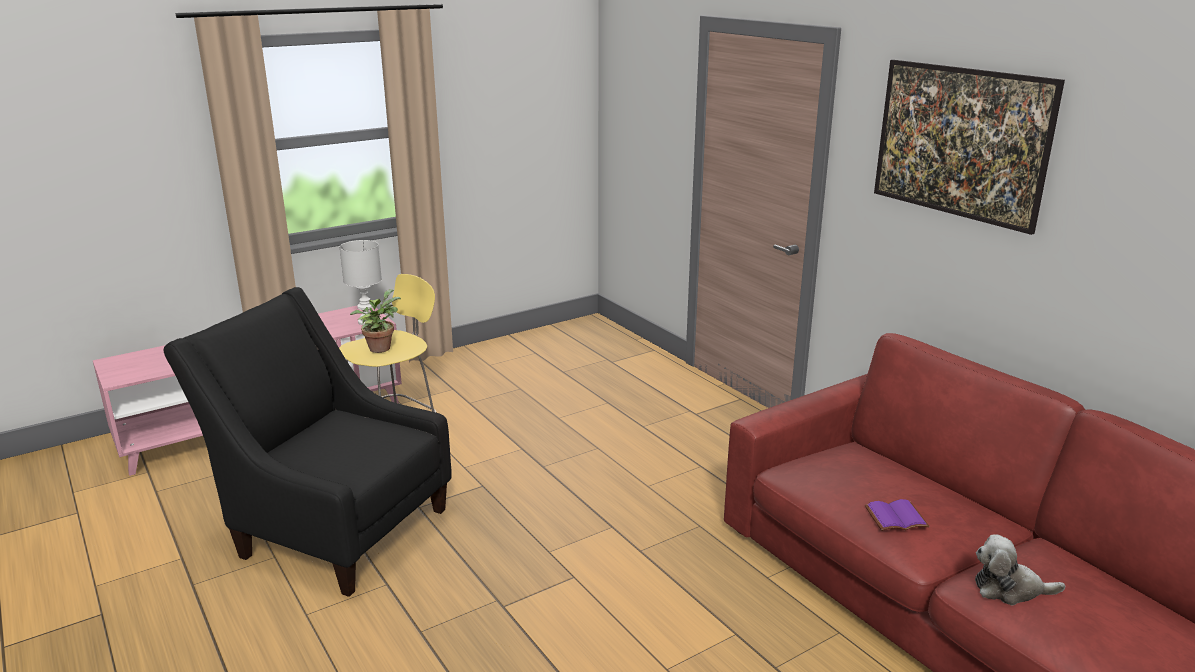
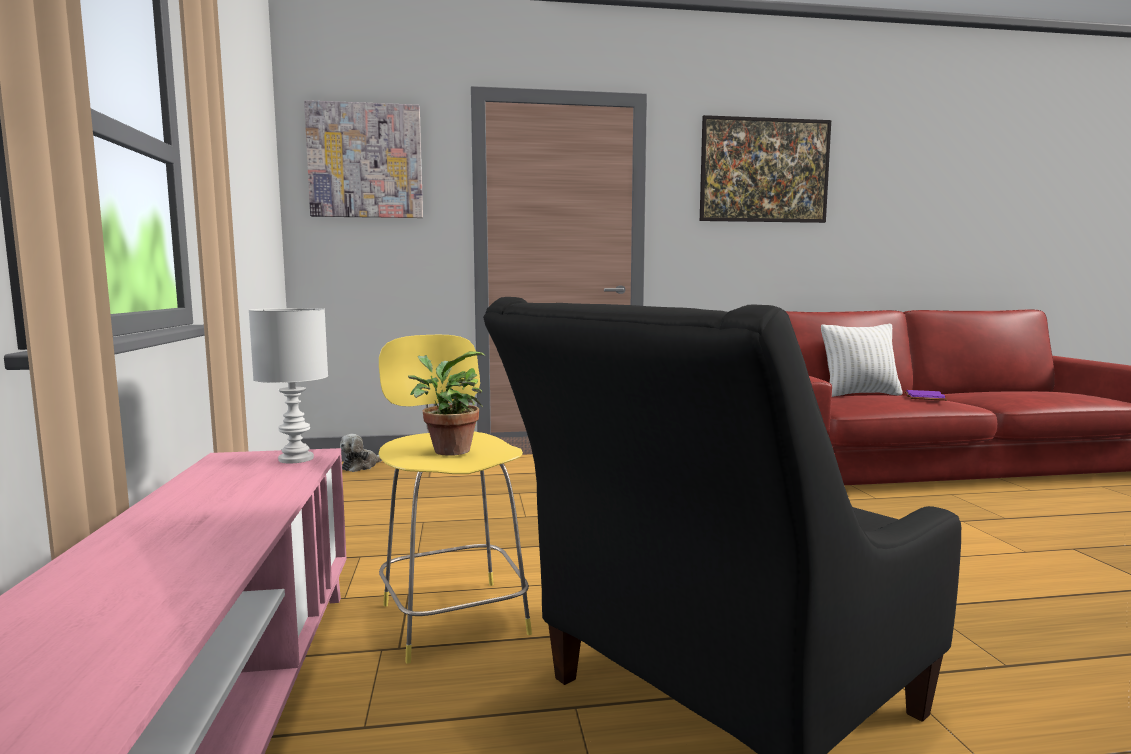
camera: 65 degrees left, 15 degrees down
plush toy [975,535,1065,605] -> plush toy moved to [340,434,382,472]
none -> picture [304,100,423,218]
none -> white pillow [821,324,903,397]

